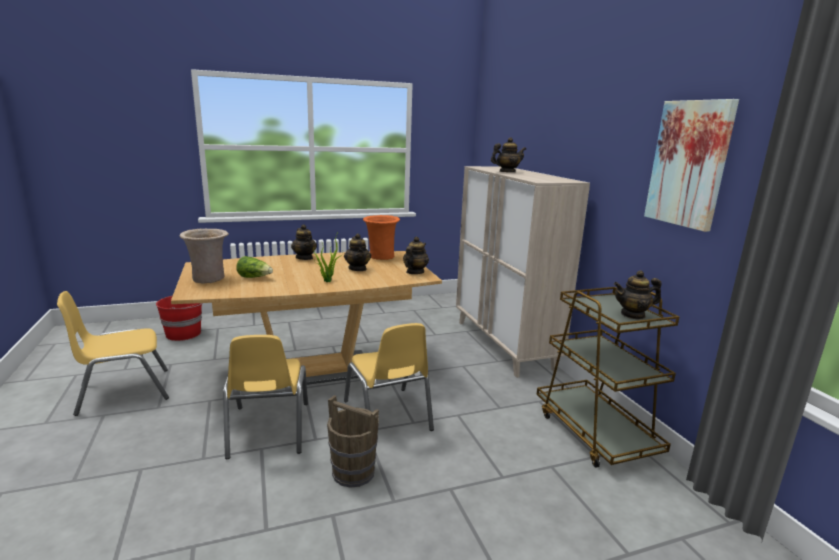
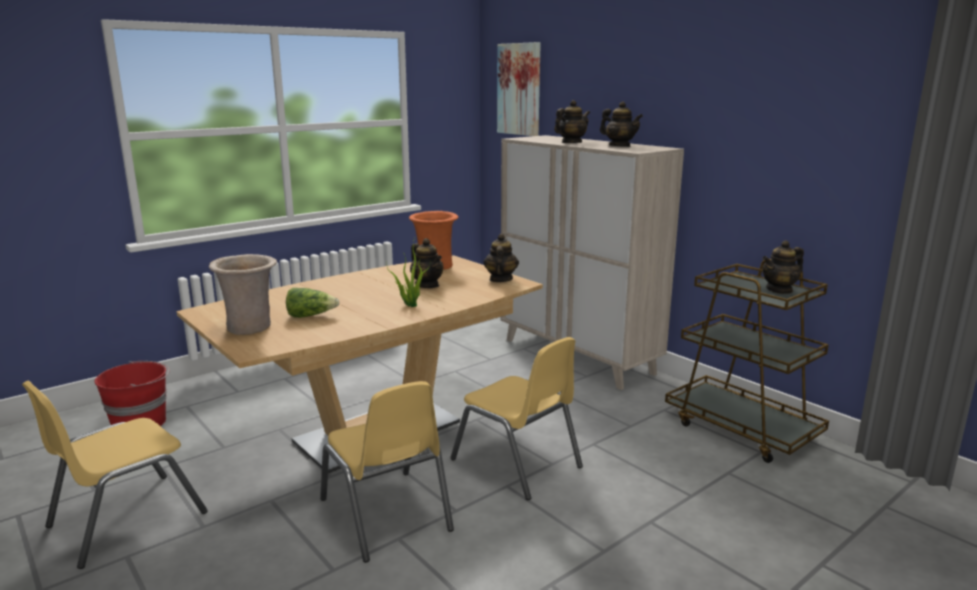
camera: 20 degrees left, 0 degrees up
teapot [291,225,317,260] -> teapot moved to [600,101,643,147]
brown bucket [327,395,379,488] -> none
picture [644,99,739,232] -> picture moved to [497,42,541,136]

